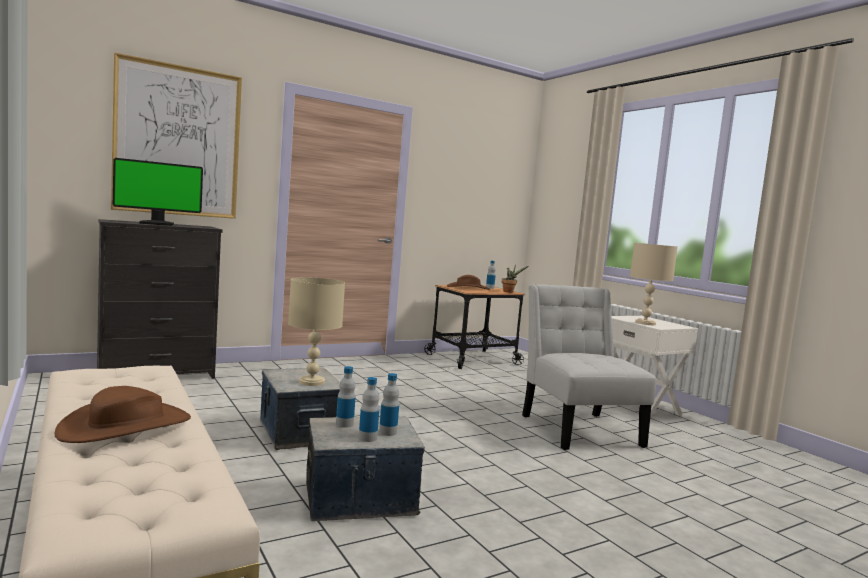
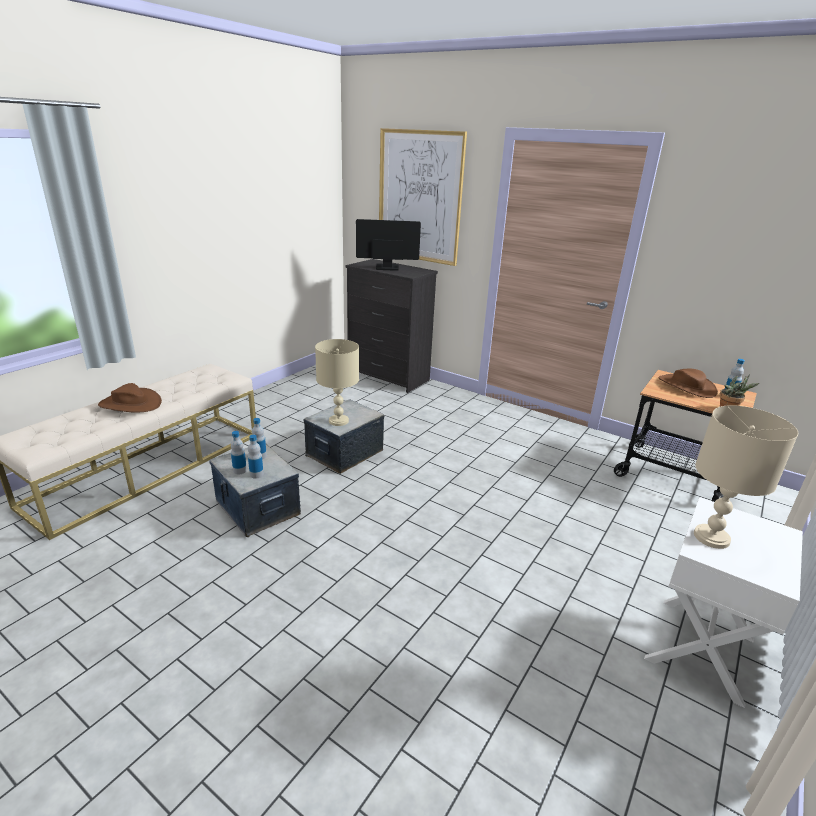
camera: 65 degrees right, 20 degrees up
monitor [113,158,203,226] -> monitor turned 135 degrees clockwise [356,219,421,271]
white chair [522,284,656,450] -> none

